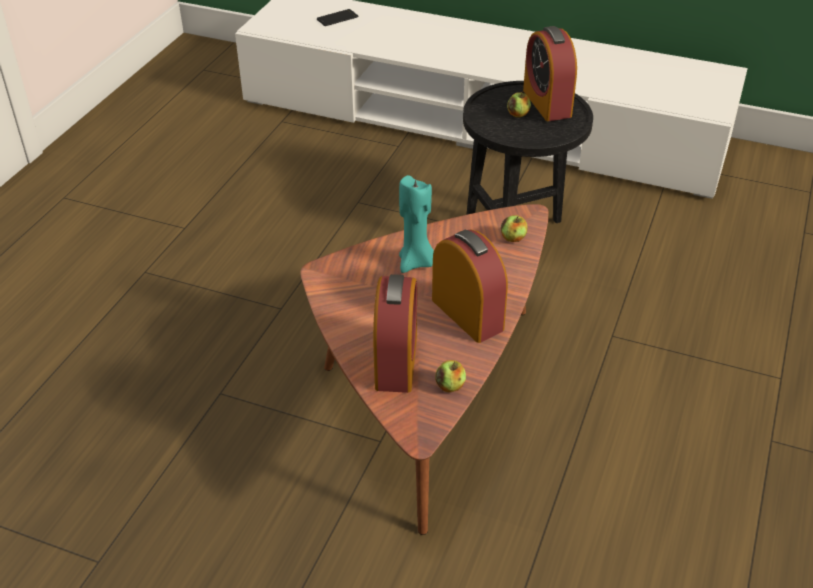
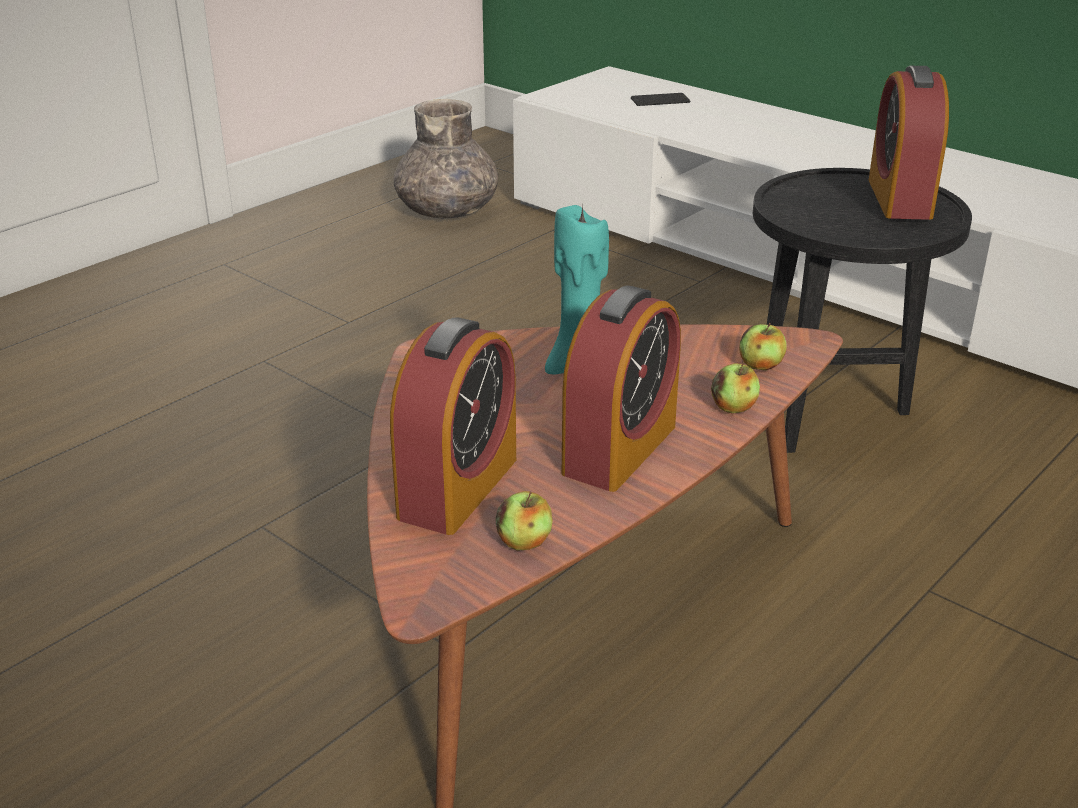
camera: 20 degrees right, 10 degrees down
alarm clock [432,229,508,343] -> alarm clock turned 45 degrees clockwise [562,286,681,492]
apple [507,91,531,118] -> apple moved to [711,362,760,413]
none -> grey vase [394,99,498,218]

